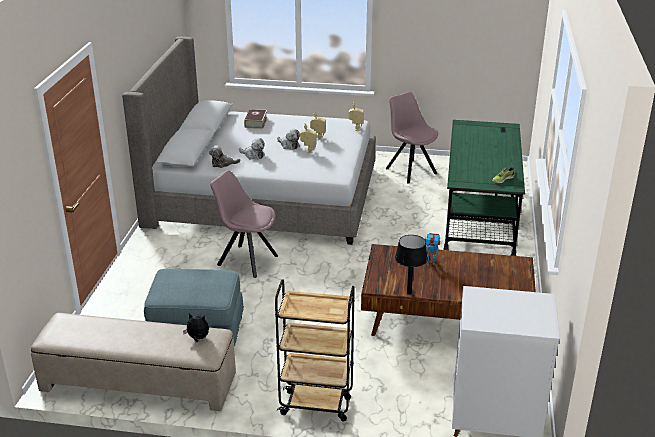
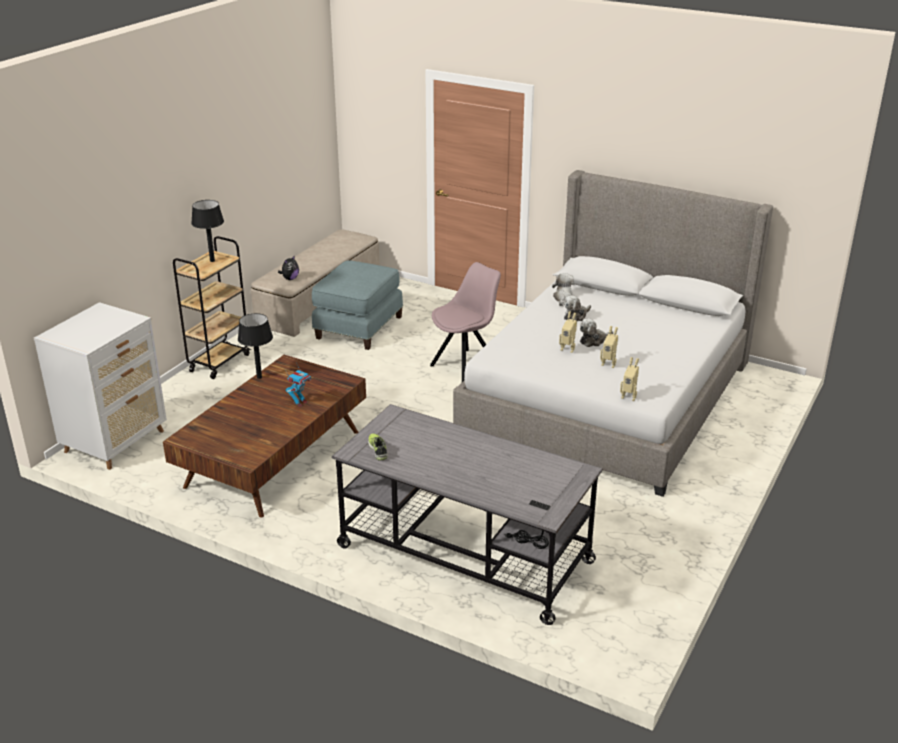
camera: 110 degrees right, 0 degrees up
book [244,109,268,129] -> none
pink chair [386,92,438,184] -> none
green desk [443,120,525,256] -> grey desk [332,404,603,625]
none -> black table lamp [191,200,224,262]

